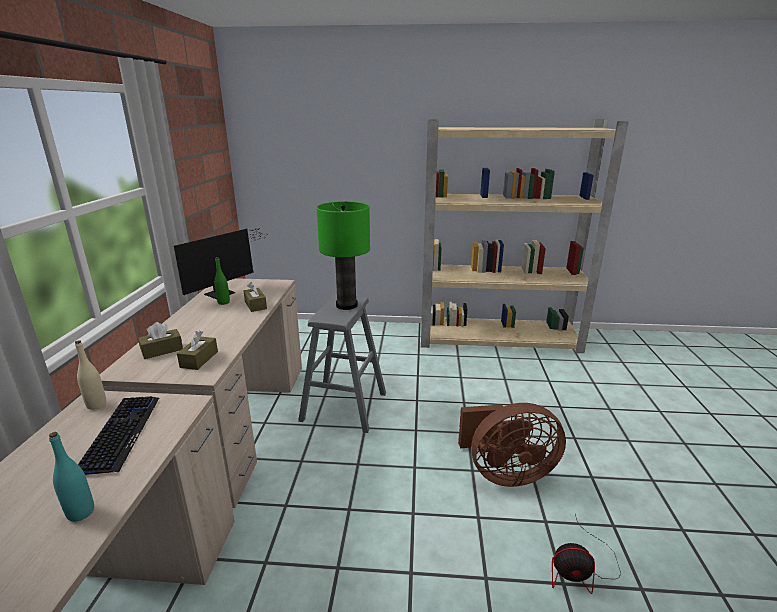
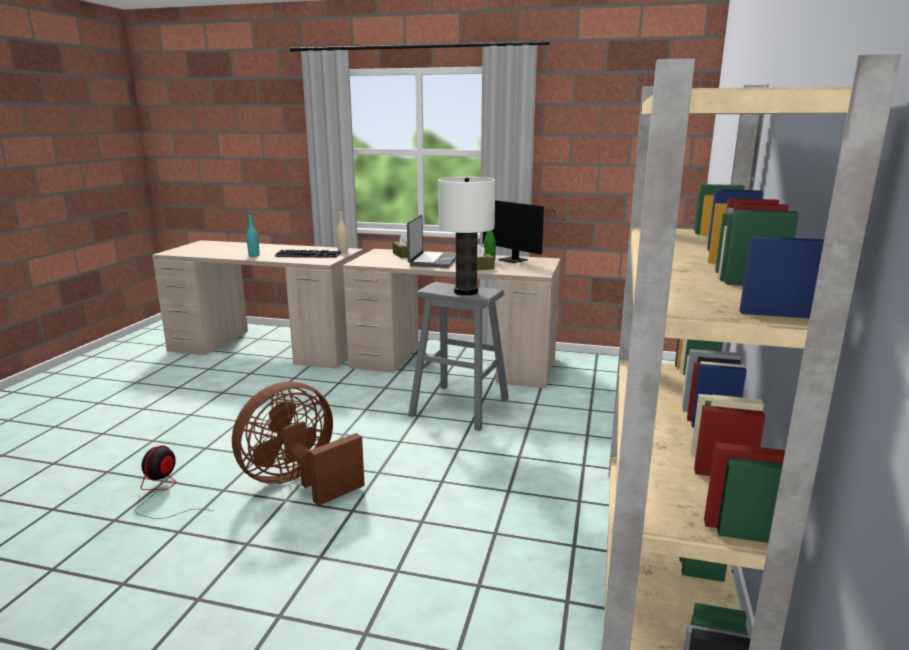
camera: 100 degrees right, 5 degrees down
brown tissue box [177,331,218,370] -> none
green table lamp [316,201,370,310] -> white table lamp [438,177,495,295]
brown fan [458,403,566,487] -> brown fan turned 45 degrees clockwise [232,382,365,506]
none -> laptop [407,215,456,268]

